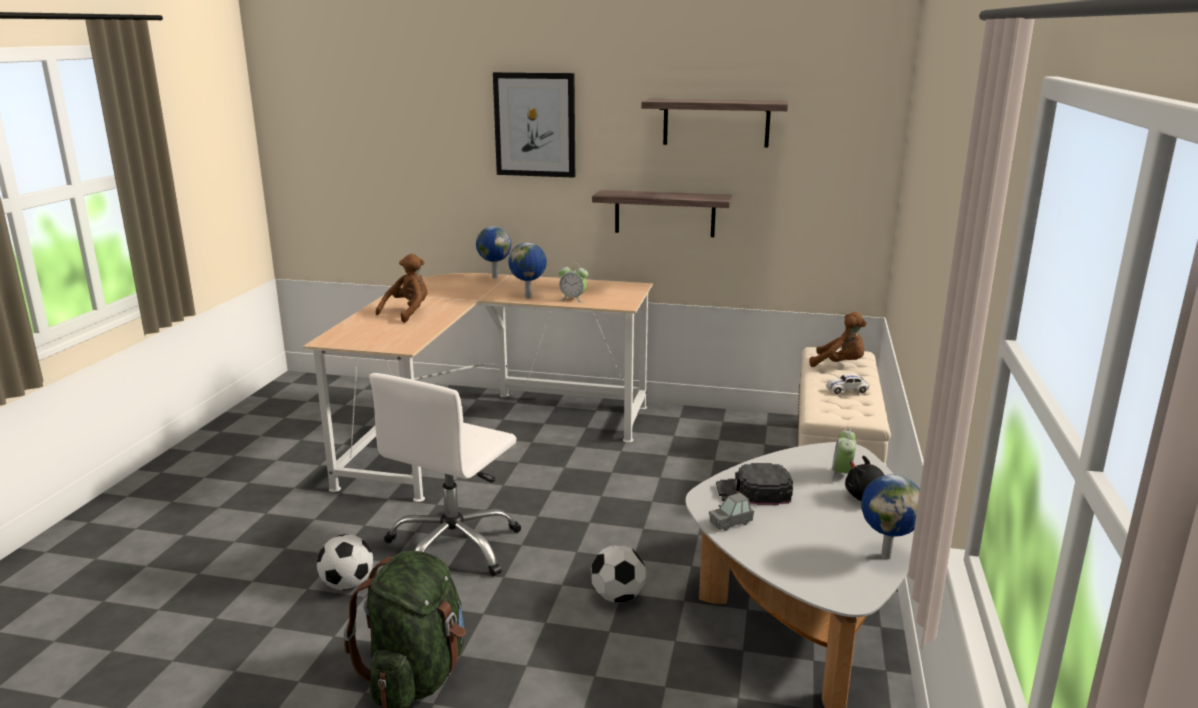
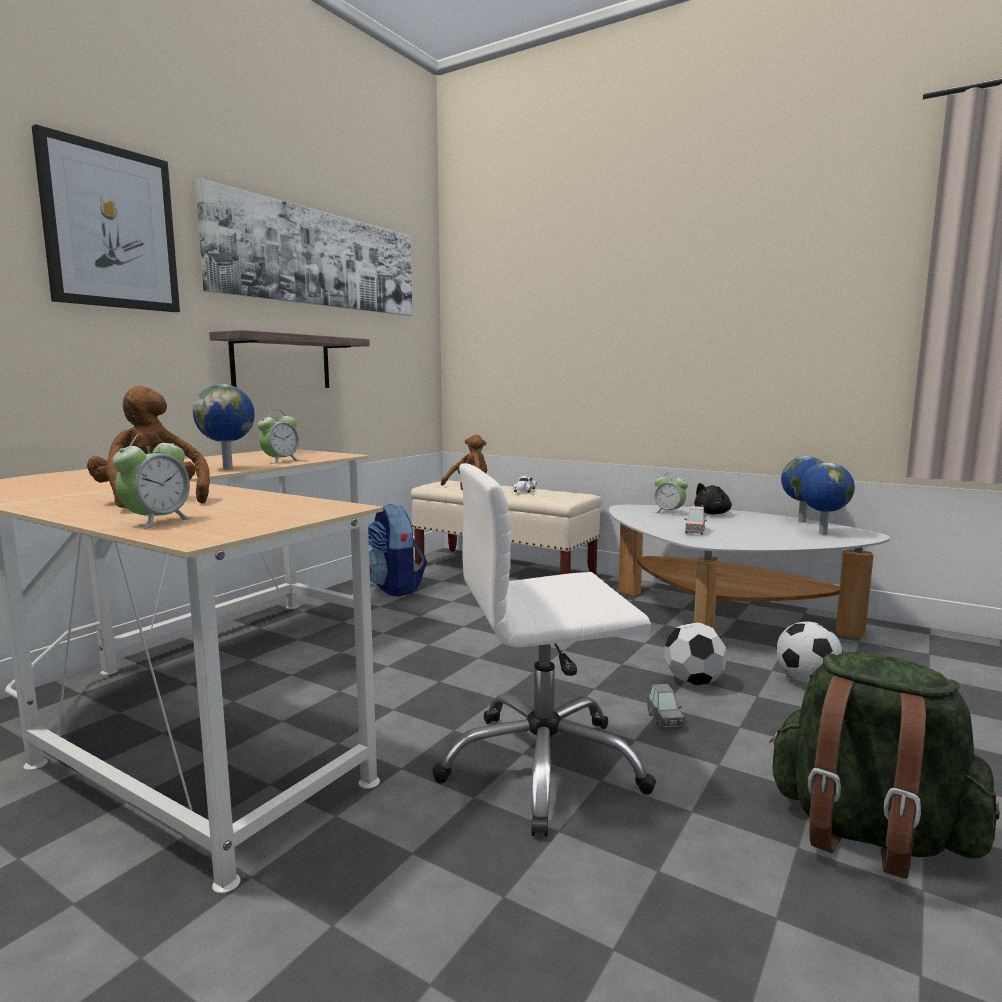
camera: 70 degrees left, 10 degrees down
football [317,534,373,590] -> football moved to [776,622,843,684]
white office chair [369,373,521,576] -> white office chair turned 120 degrees clockwise [432,463,656,837]
globe [476,226,511,278] -> globe moved to [800,463,855,535]
shelf [641,99,789,148] -> picture [195,178,412,316]
grey toy car [709,493,754,531] -> grey toy car moved to [647,684,684,730]
black cap [716,463,793,505] -> pink toy car [684,506,707,535]
none -> alarm clock [112,433,194,529]
none -> backpack [368,504,427,597]

